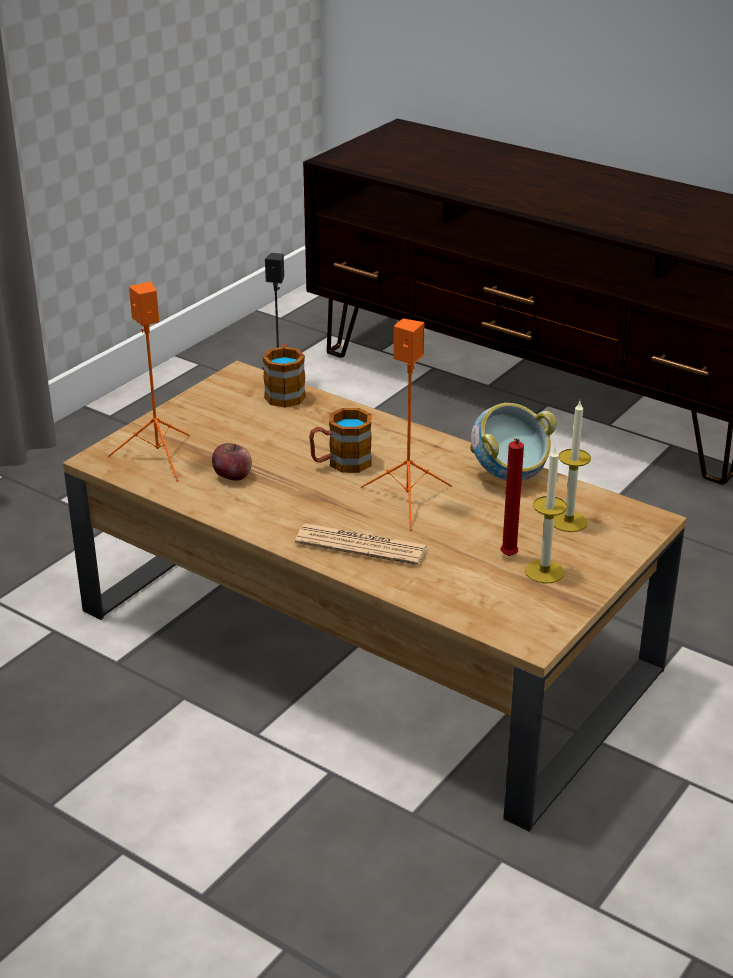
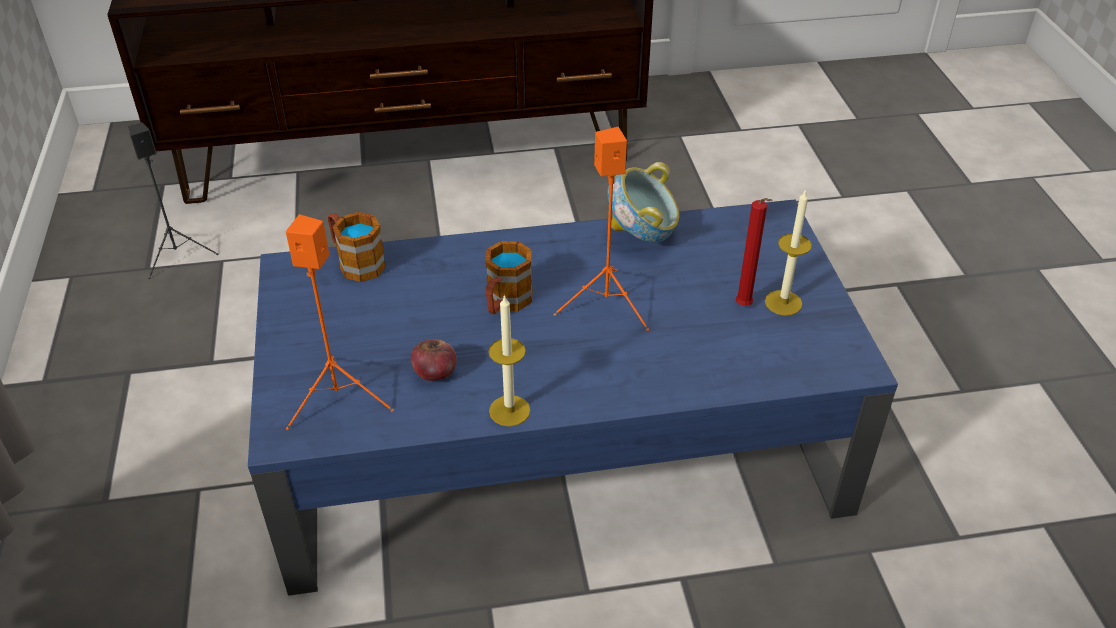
camera: 45 degrees left, 10 degrees up
brown coffee table [63,361,686,832] -> blue coffee table [248,199,898,596]
newspaper [295,524,428,565] -> none
candle [553,401,591,532] -> candle moved to [488,295,531,427]

